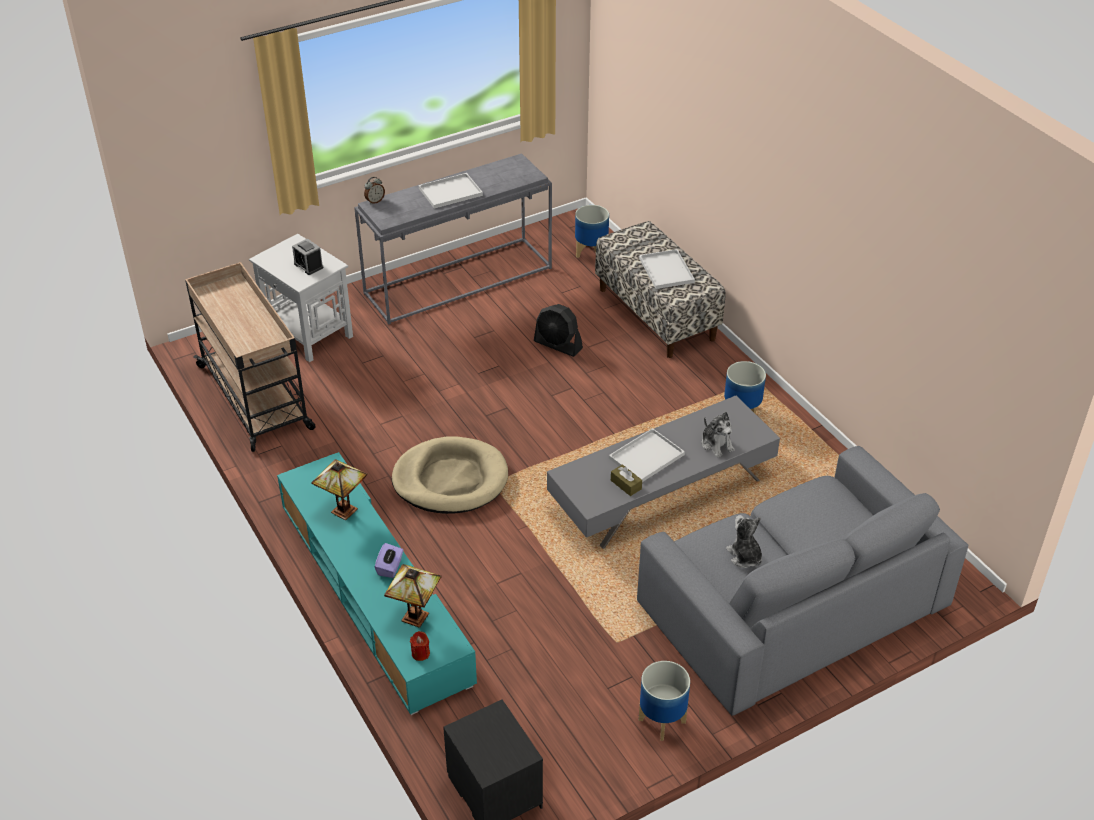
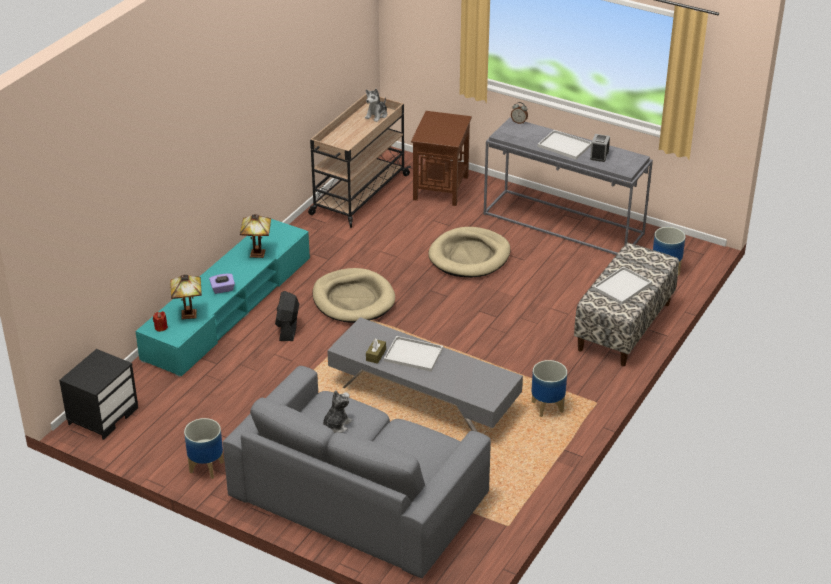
camera: 60 degrees right, 5 degrees down
white side table [249,234,353,362] -> brown side table [411,111,472,206]
alarm clock [292,238,323,275] -> alarm clock moved to [590,134,610,162]
black fan [534,304,583,357] -> black fan moved to [275,291,299,341]
plush toy [702,412,735,458] -> plush toy moved to [365,89,387,122]
none -> beige dog bed [428,227,511,278]

